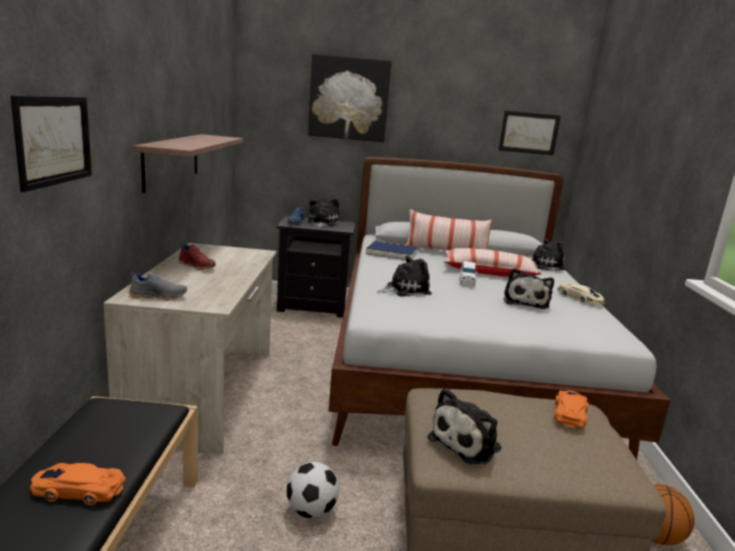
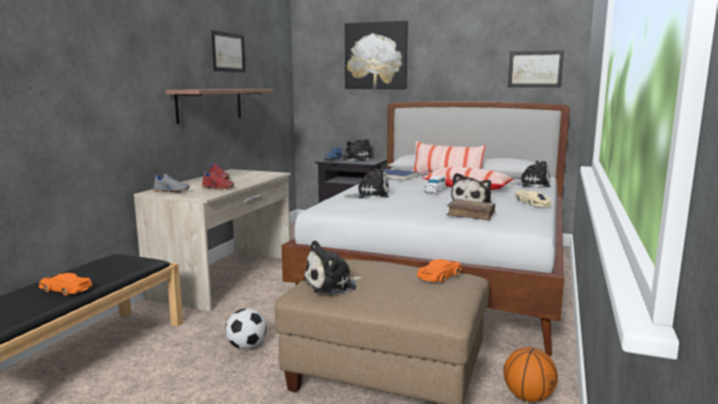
camera: 20 degrees right, 5 degrees down
picture [10,96,92,192] -> picture moved to [211,30,246,72]
none -> red shoe [202,171,234,190]
none -> brown book [447,199,495,221]

